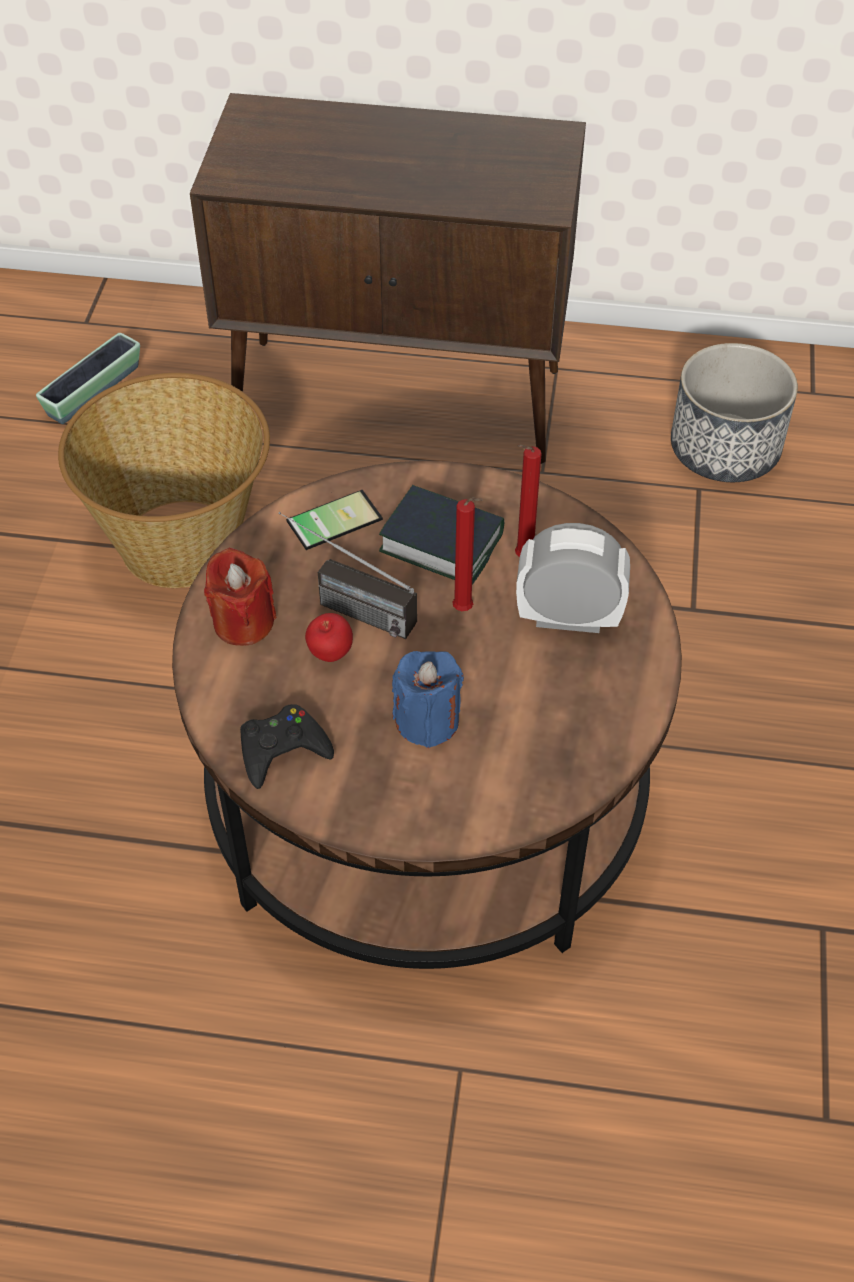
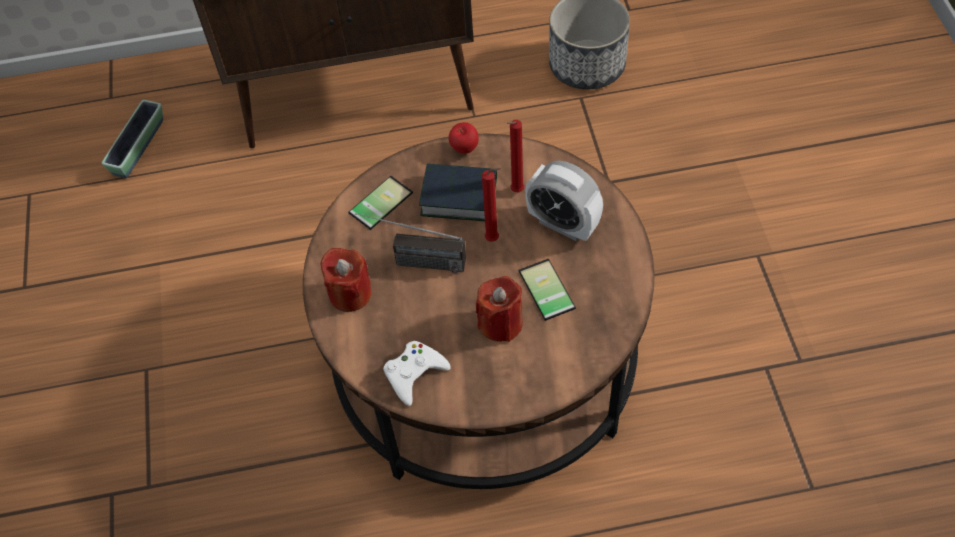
camera: 15 degrees left, 5 degrees up
basket [58,373,270,588] -> none
black game controller [240,704,334,789] -> white game controller [383,341,451,406]
apple [305,613,353,662] -> apple moved to [449,122,479,154]
blue candle [392,651,464,748] -> red candle [476,276,523,342]
alarm clock [516,523,630,633] -> alarm clock turned 135 degrees counterclockwise [525,161,603,241]
none -> phone [519,259,576,321]

